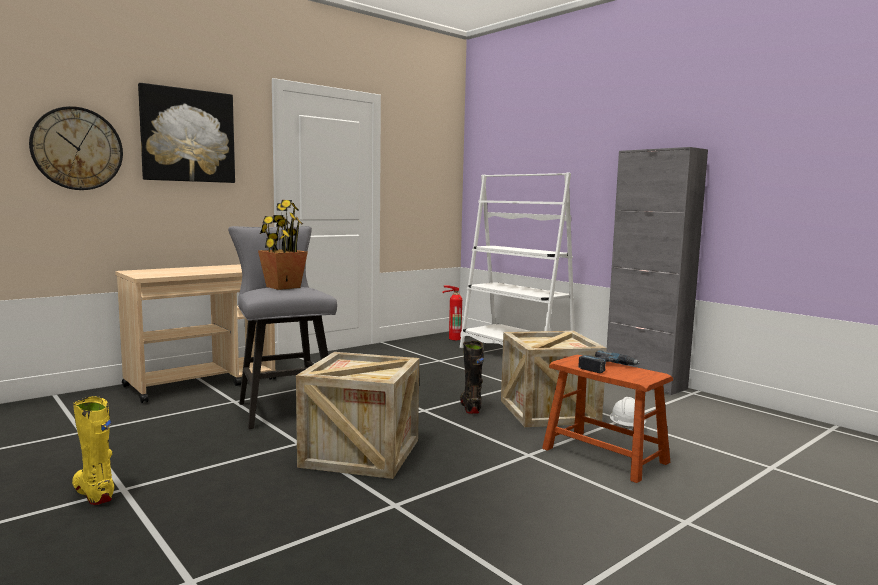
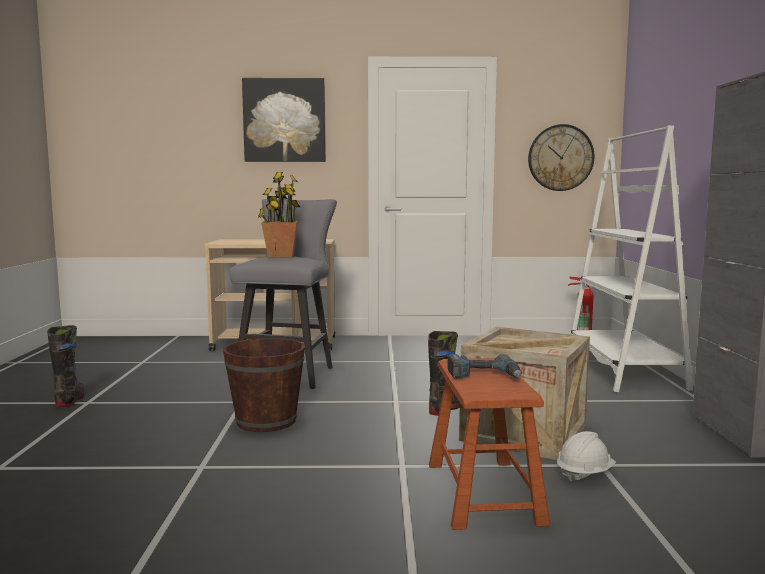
camera: 40 degrees right, 0 degrees up
wall clock [29,106,123,190] -> wall clock moved to [528,124,595,191]
yellow boot [72,396,114,505] -> black boot [47,325,86,407]
crate [296,352,419,479] -> brown bucket [223,335,305,432]

